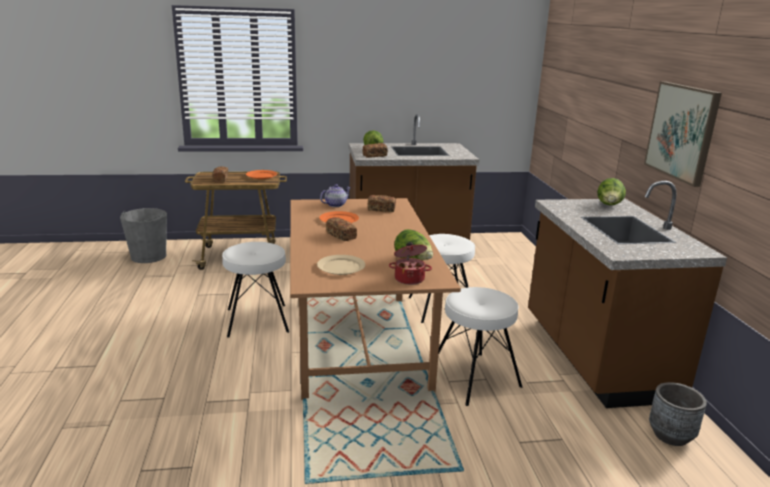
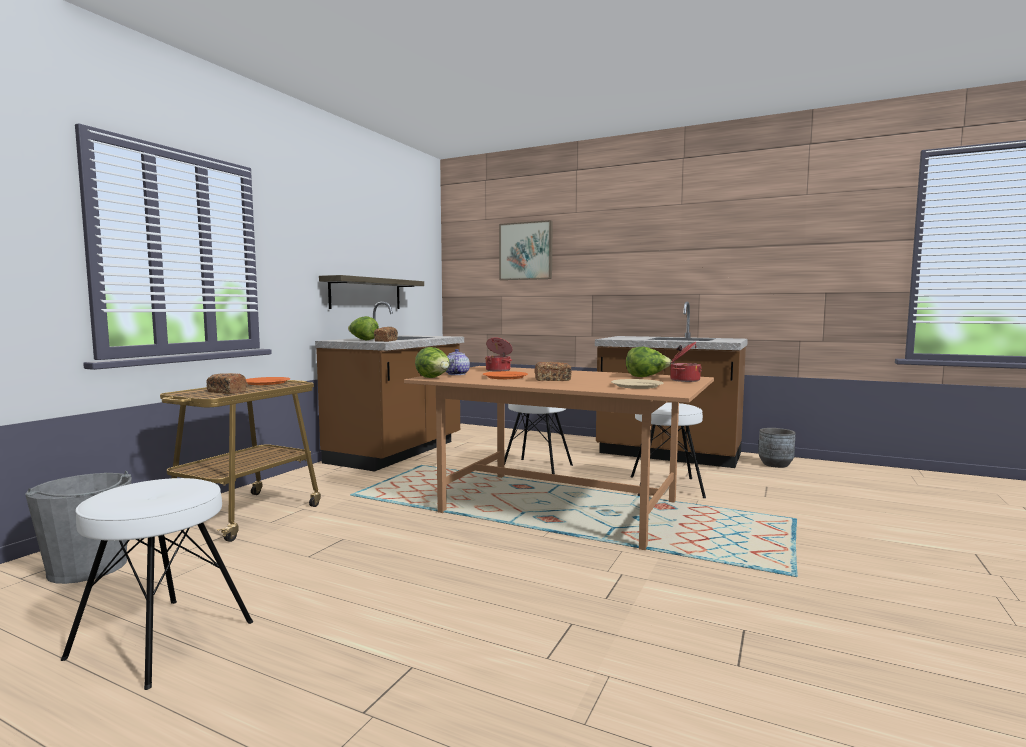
camera: 55 degrees left, 15 degrees down
white stool [222,242,289,338] -> white stool moved to [61,478,253,690]
bread [368,195,396,212] -> cooking pot [485,337,513,372]
lettuce [597,178,626,205] -> lettuce moved to [415,347,450,378]
picture [644,81,722,187] -> picture moved to [499,220,552,280]
none -> shelf [319,275,424,309]

